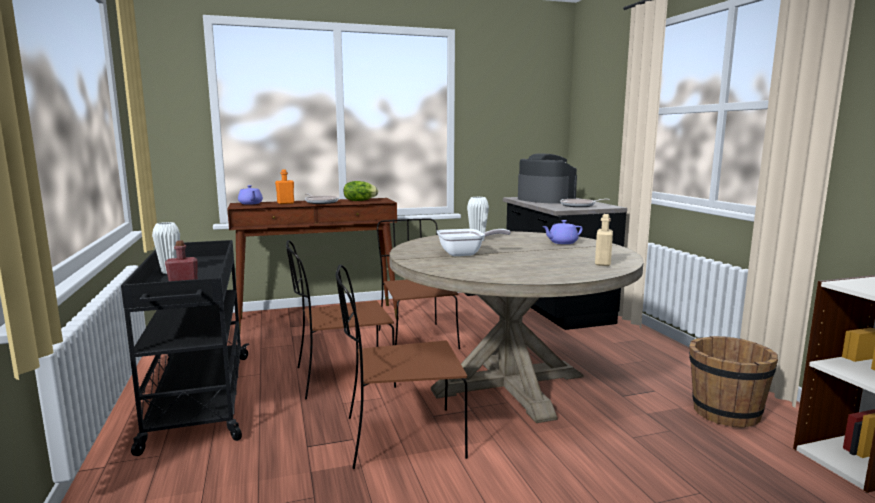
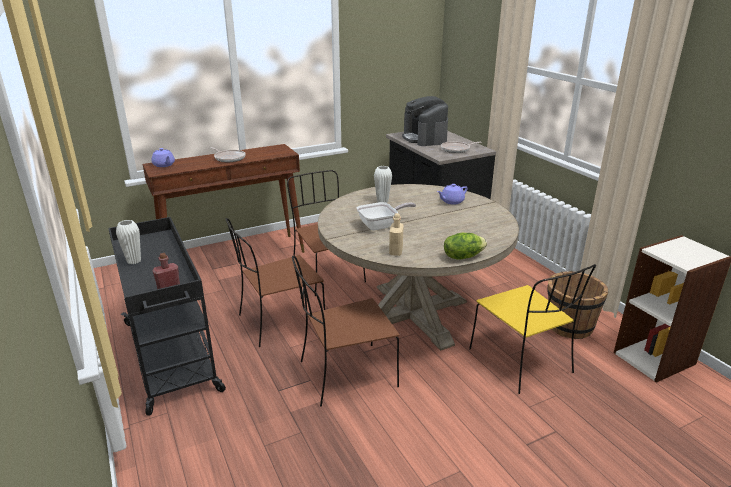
camera: 10 degrees left, 15 degrees up
orange bottle [275,169,294,204] -> none
lettuce [343,181,378,201] -> lettuce moved to [444,233,487,260]
coffee machine [518,153,577,204] -> coffee machine turned 150 degrees counterclockwise [402,96,448,146]
beige bottle [595,214,613,266] -> beige bottle moved to [389,213,404,256]
none -> yellow chair [469,264,596,394]

